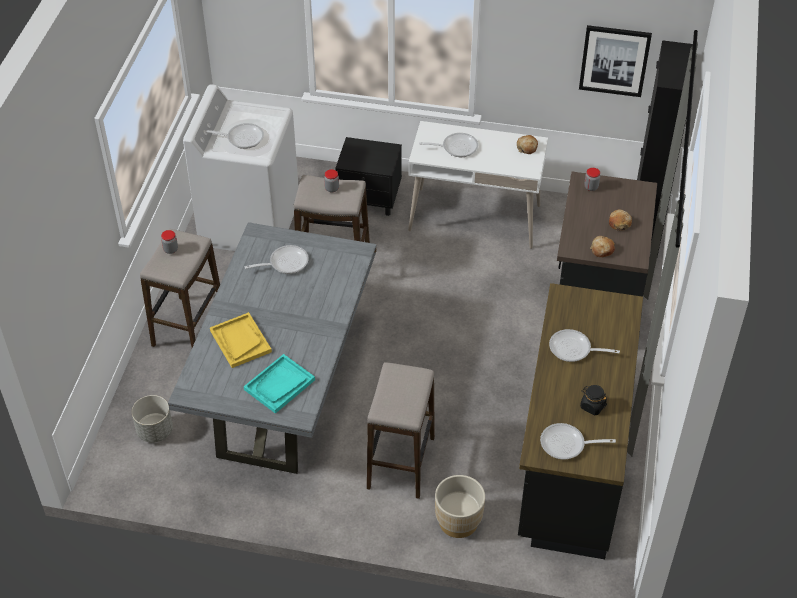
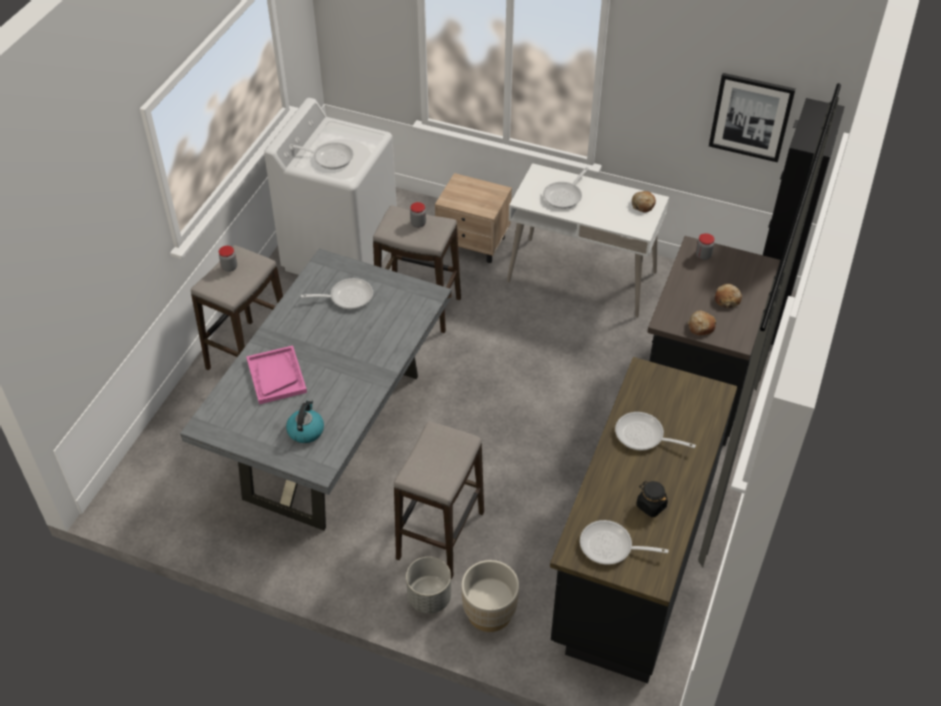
camera: 10 degrees right, 0 degrees up
grey planter [132,395,173,443] -> grey planter moved to [406,557,451,614]
yellow tray [210,312,272,368] -> pink tray [246,346,307,404]
turquoise tray [244,354,315,414] -> kettle [286,399,324,443]
black nightstand [335,137,402,216] -> beige nightstand [435,173,512,263]
frying pan [419,133,478,157] -> frying pan turned 120 degrees clockwise [543,167,589,209]

